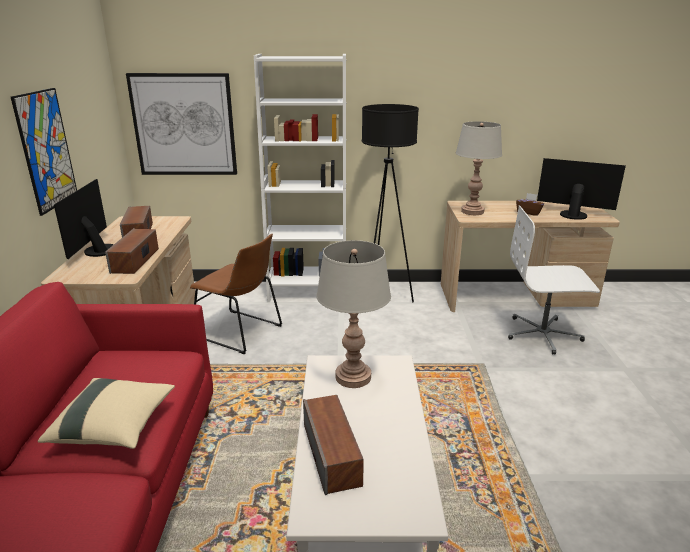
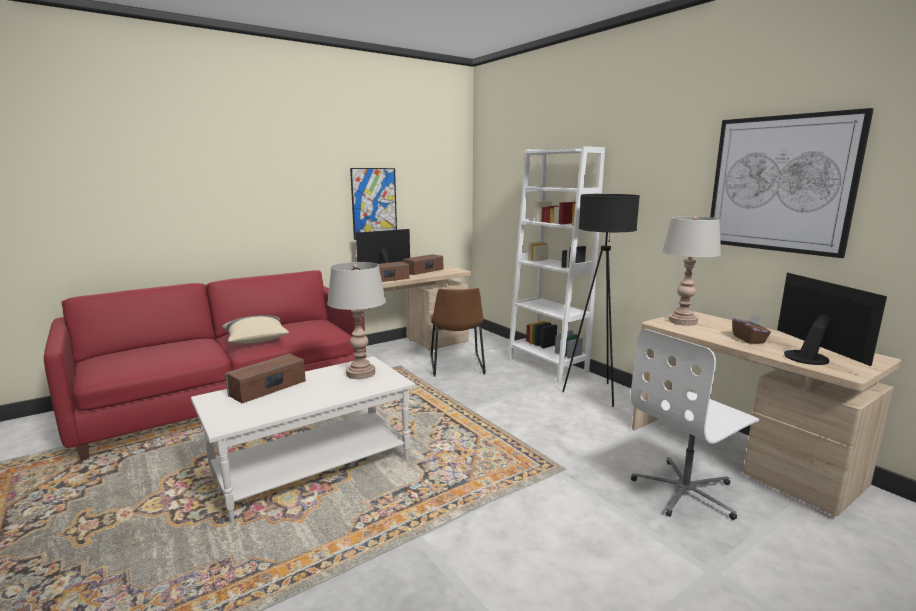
camera: 55 degrees right, 10 degrees down
picture [126,73,237,175] -> picture moved to [710,108,874,258]
white office chair [508,205,600,355] -> white office chair turned 90 degrees counterclockwise [631,329,759,520]

